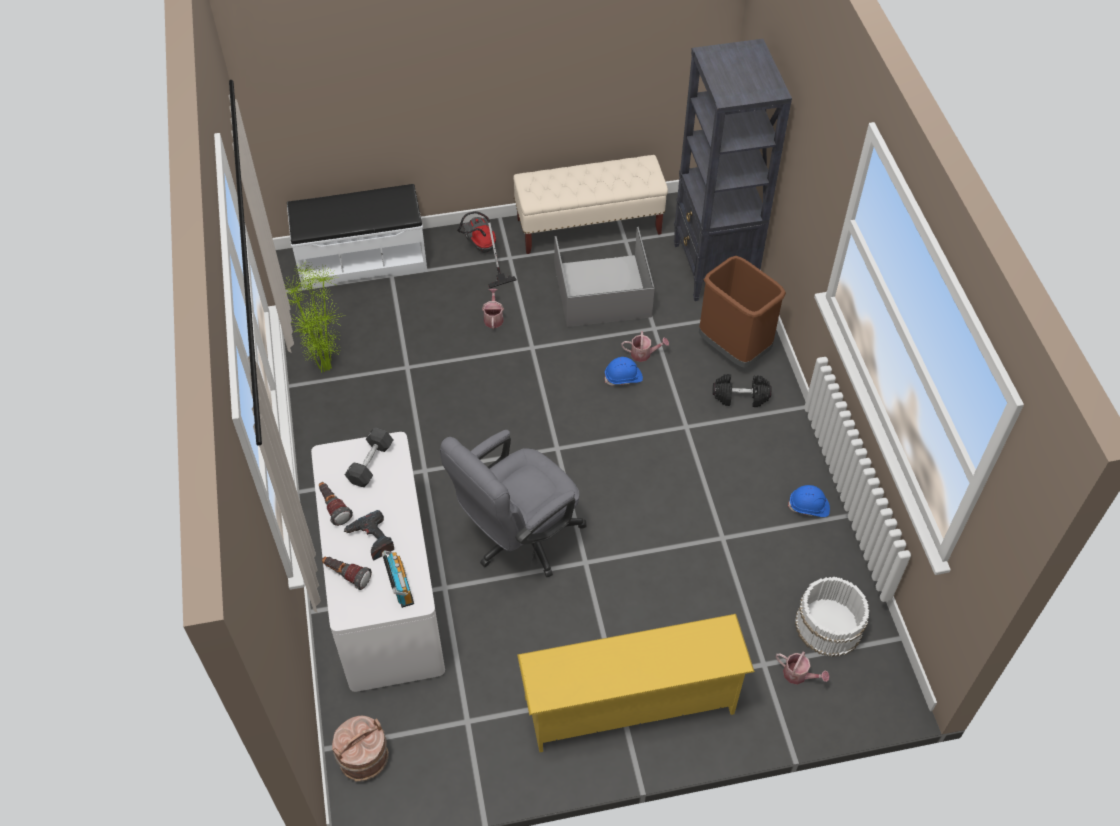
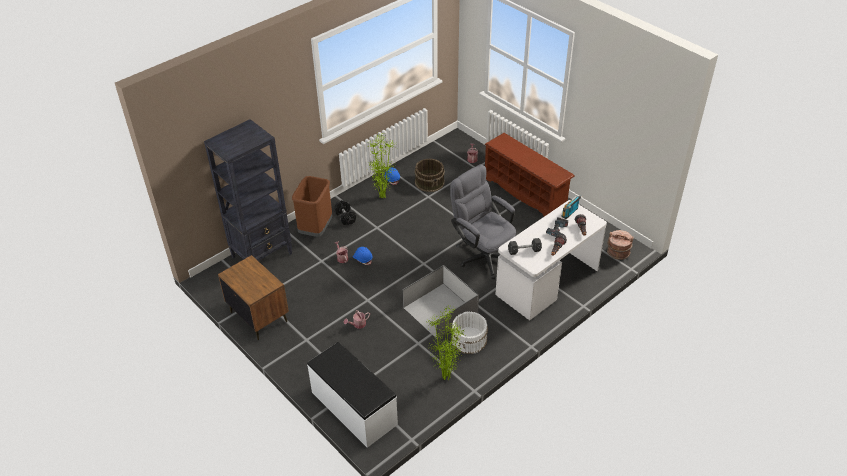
camera: 120 degrees left, 10 degrees down
grey office chair [440,430,587,578] -> grey office chair turned 150 degrees counterclockwise [450,164,516,279]
vacuum cleaner [457,211,517,288] -> none
beige bench [513,155,668,254] -> brown nightstand [218,255,289,340]
yellow shoe rack [517,614,755,753] -> brown shoe rack [485,133,575,216]
grey storage box [554,227,654,327] -> grey storage box moved to [402,265,479,338]
white bucket [795,577,869,657] -> white bucket moved to [451,312,488,354]
none -> potted plant [368,132,396,198]
none -> brown bucket [415,158,445,192]

